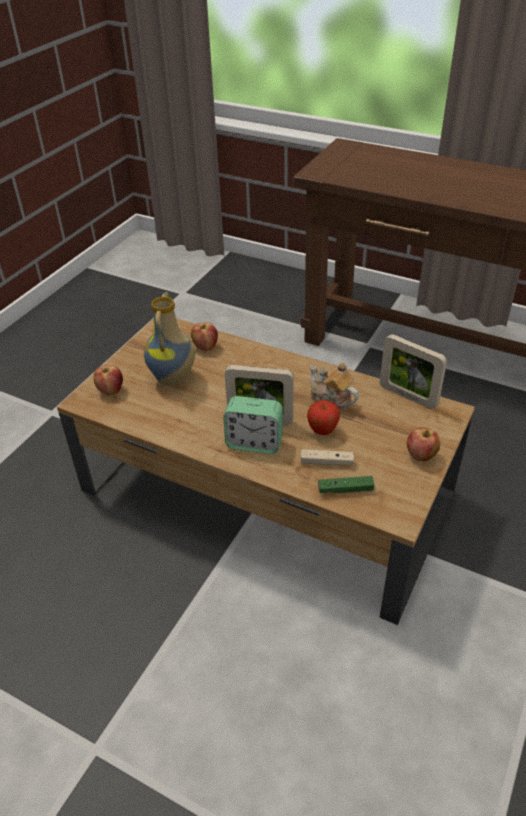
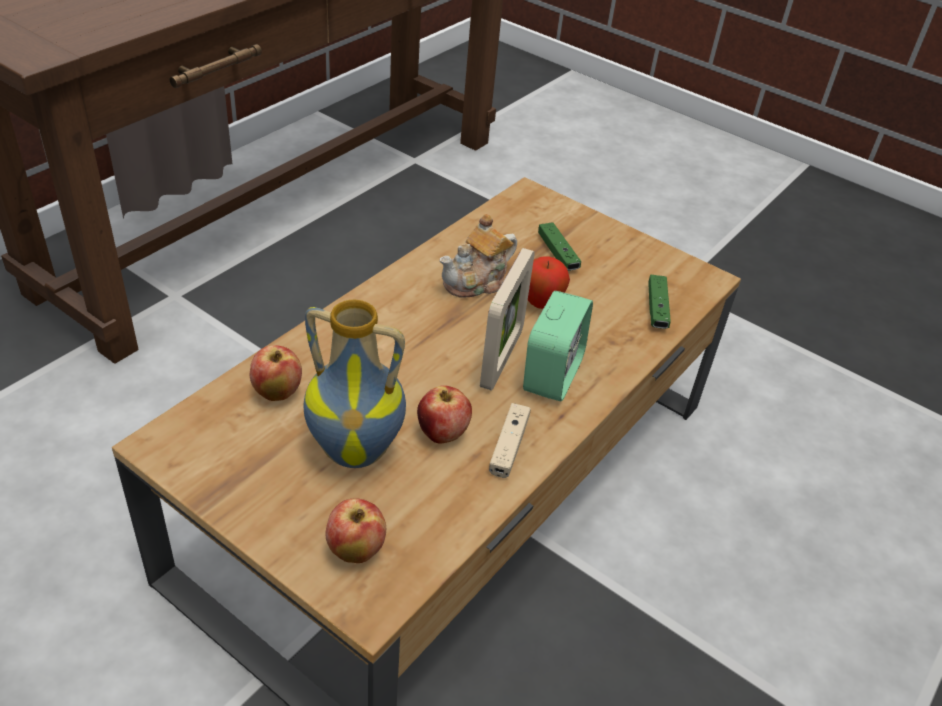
camera: 85 degrees left, 0 degrees up
beige game controller [301,449,354,465] -> beige game controller moved to [489,403,531,478]
picture frame [380,334,447,409] -> none
apple [407,427,440,461] -> apple moved to [417,385,472,443]
none -> green game controller [538,222,581,271]

